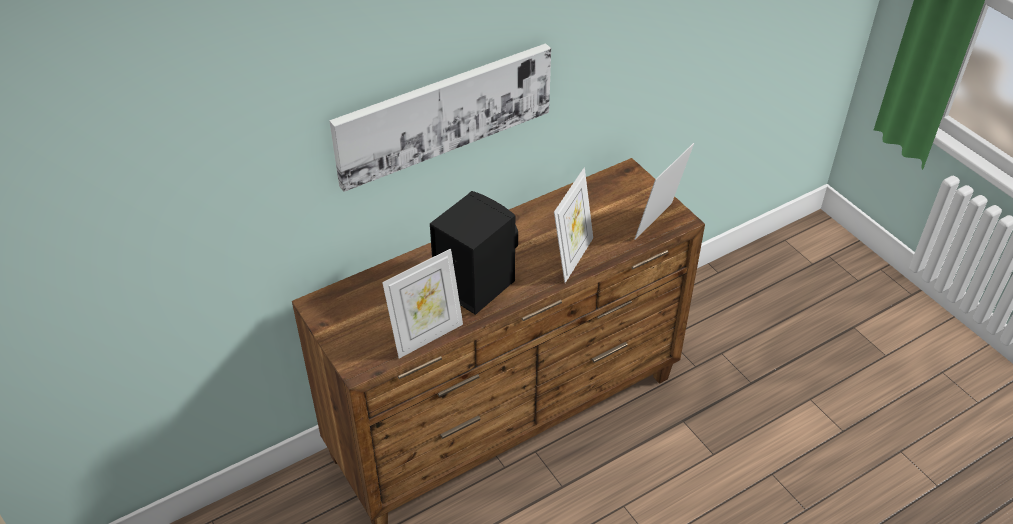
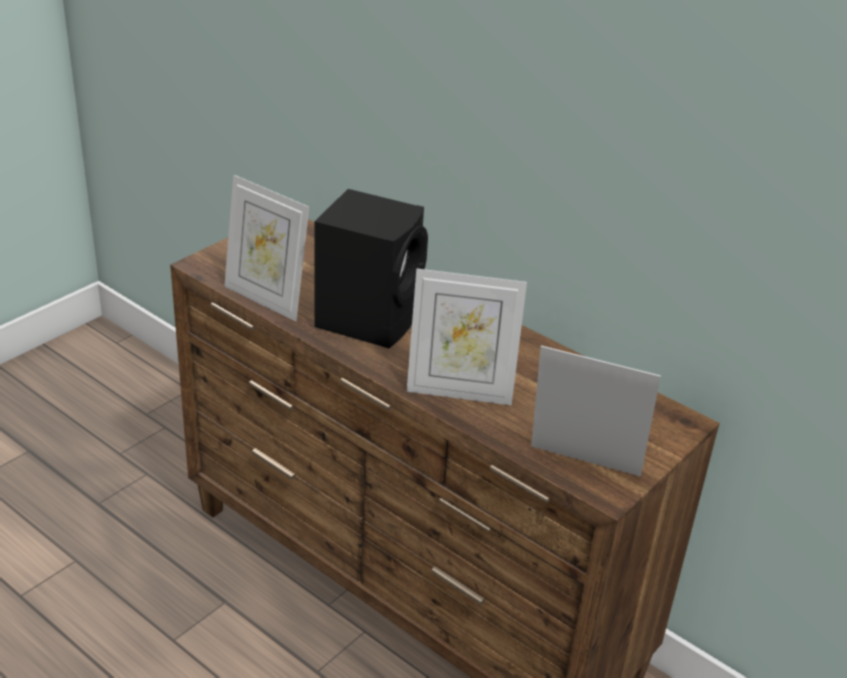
camera: 70 degrees right, 10 degrees down
picture [329,44,551,192] -> none

